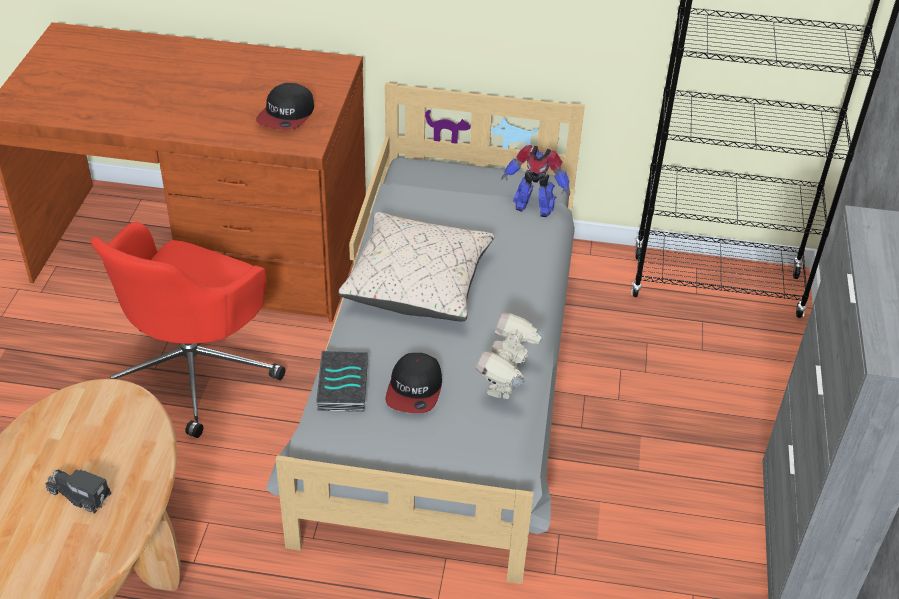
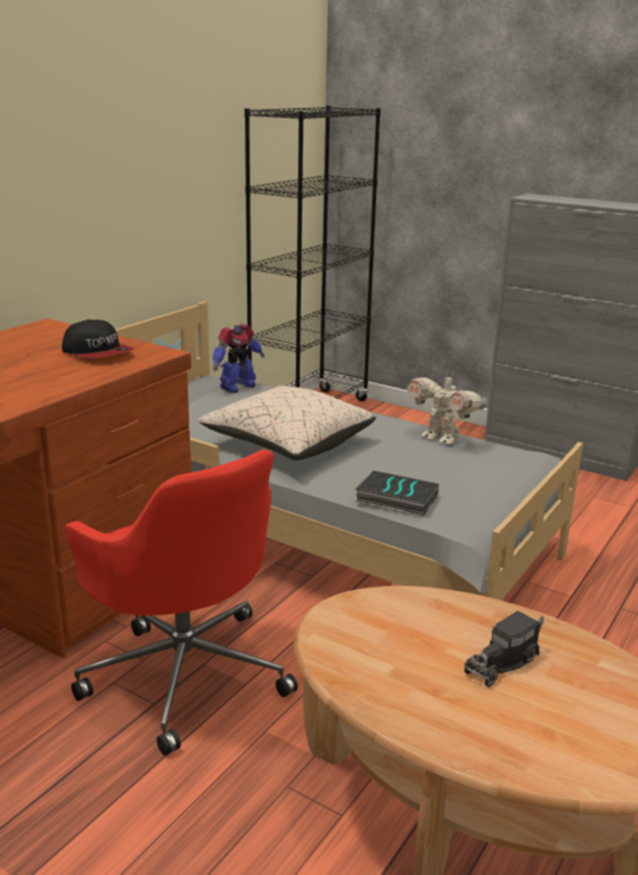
camera: 65 degrees left, 20 degrees down
cap [385,353,442,413] -> none

